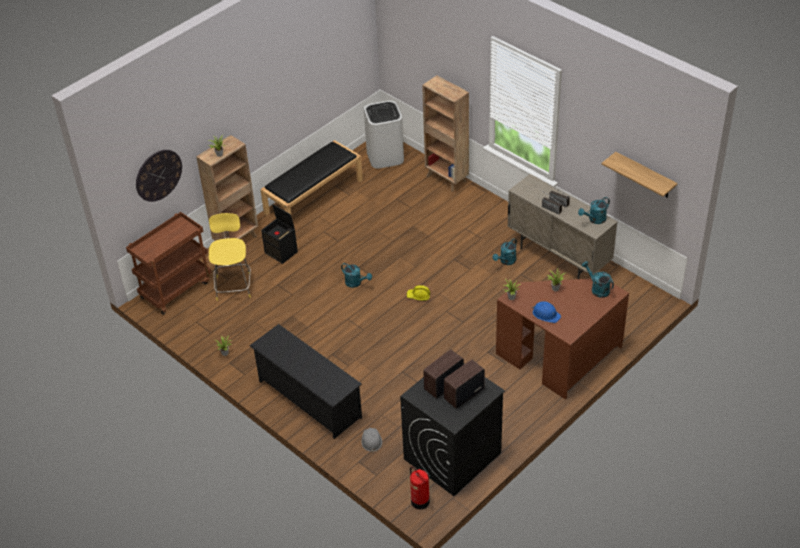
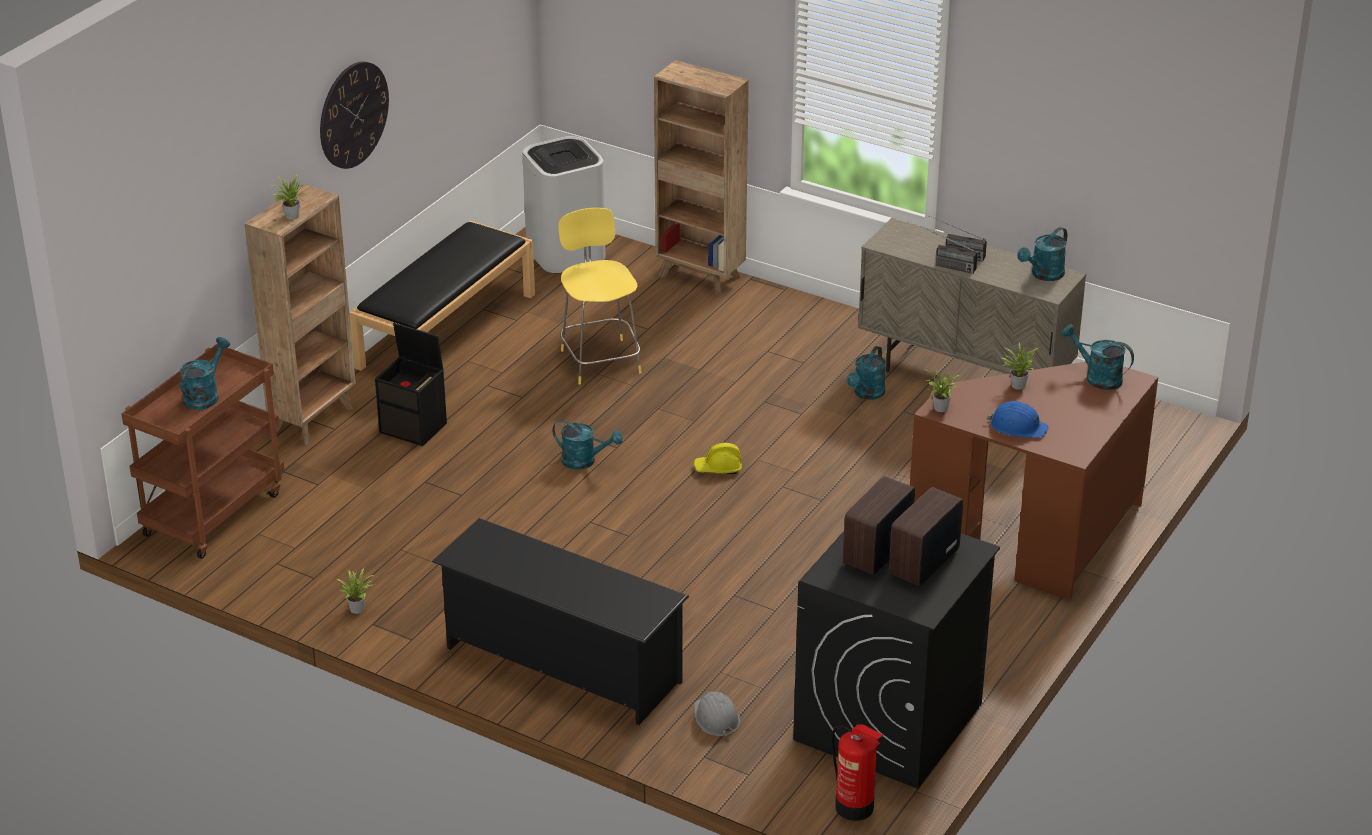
camera: 15 degrees left, 10 degrees down
wall clock [136,150,182,202] -> wall clock moved to [320,62,389,169]
yellow stool [209,213,251,301] -> yellow stool moved to [558,208,642,385]
shelf [602,152,678,197] -> none
none -> turquoise watering can [180,337,230,410]

